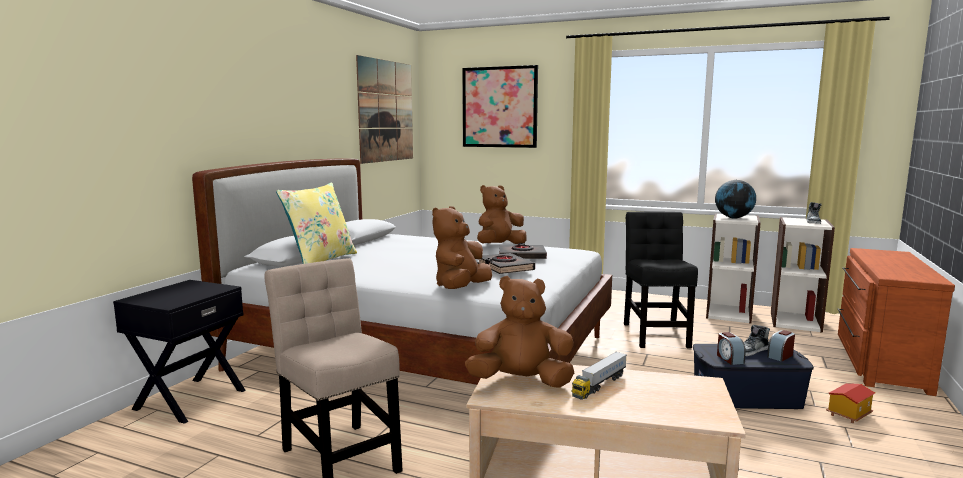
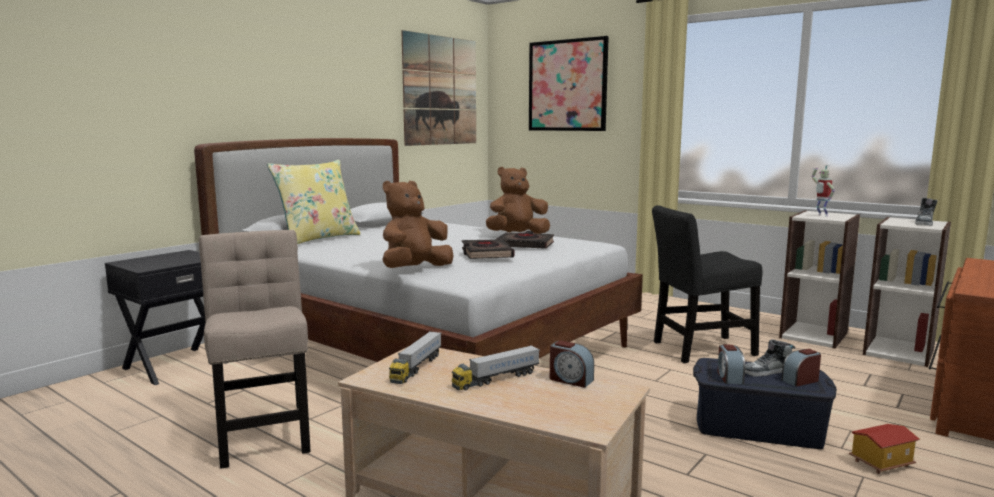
camera: 15 degrees right, 0 degrees up
brown plush toy [465,276,574,388] -> toy truck [389,331,441,384]
black chair [624,211,698,349] -> black chair turned 120 degrees counterclockwise [652,205,762,363]
globe [715,180,756,219] -> toy robot [812,165,835,216]
none -> alarm clock [550,341,594,388]

